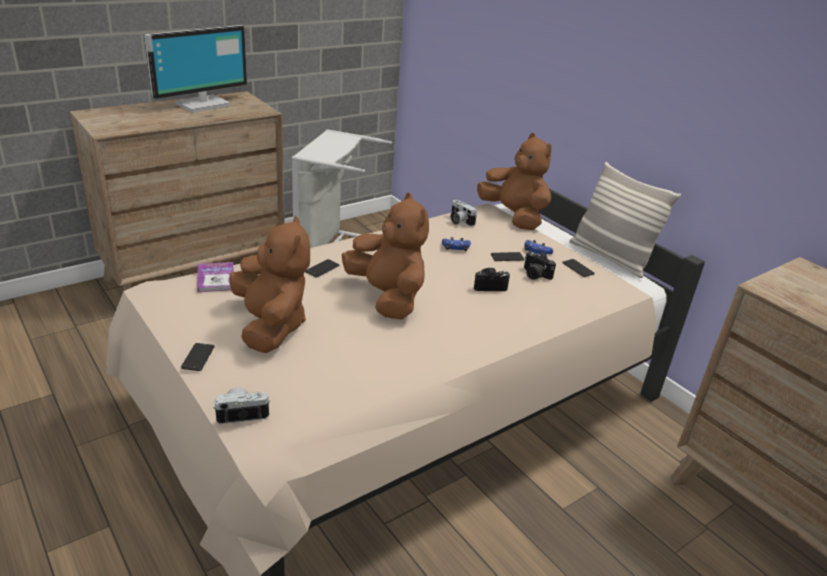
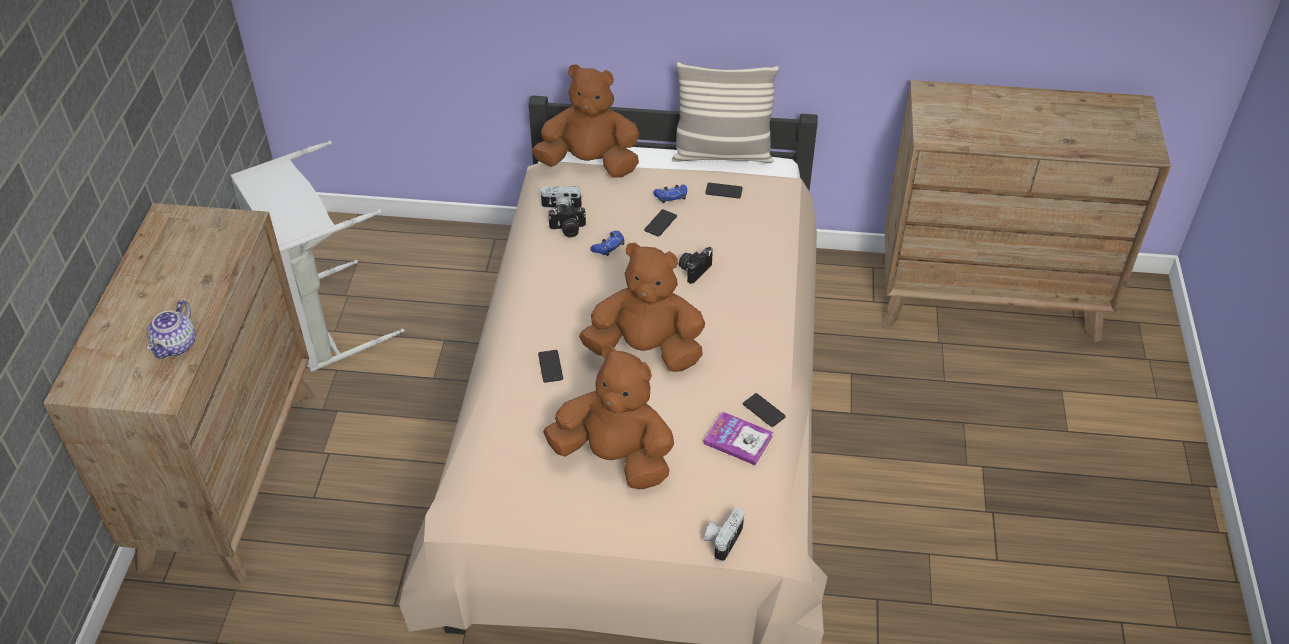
camera: 45 degrees left, 15 degrees up
monitor [144,25,247,113] -> none
phone [181,343,215,371] -> phone moved to [743,393,786,427]
book [197,262,234,292] -> book moved to [703,411,773,465]
camera [524,251,556,280] -> camera moved to [548,205,586,237]
none -> teapot [147,300,196,359]

